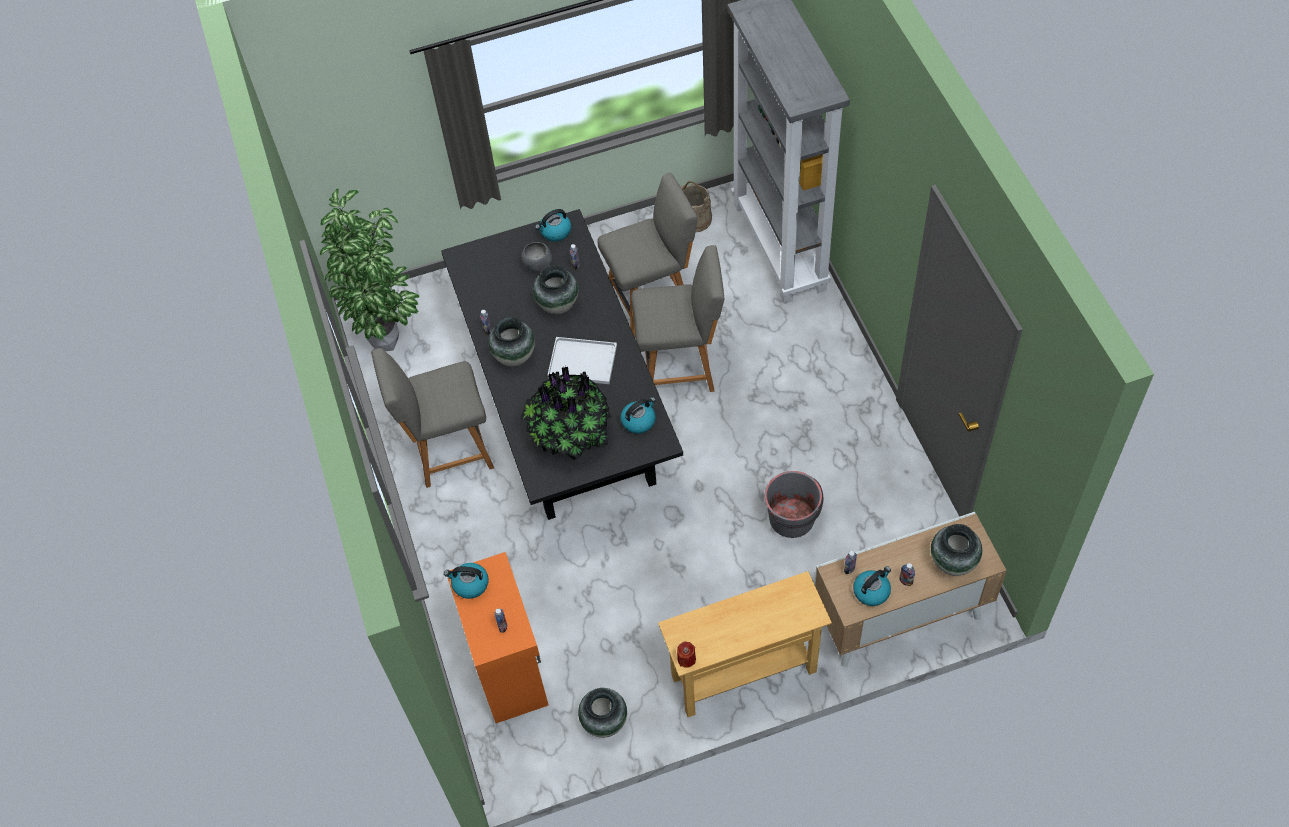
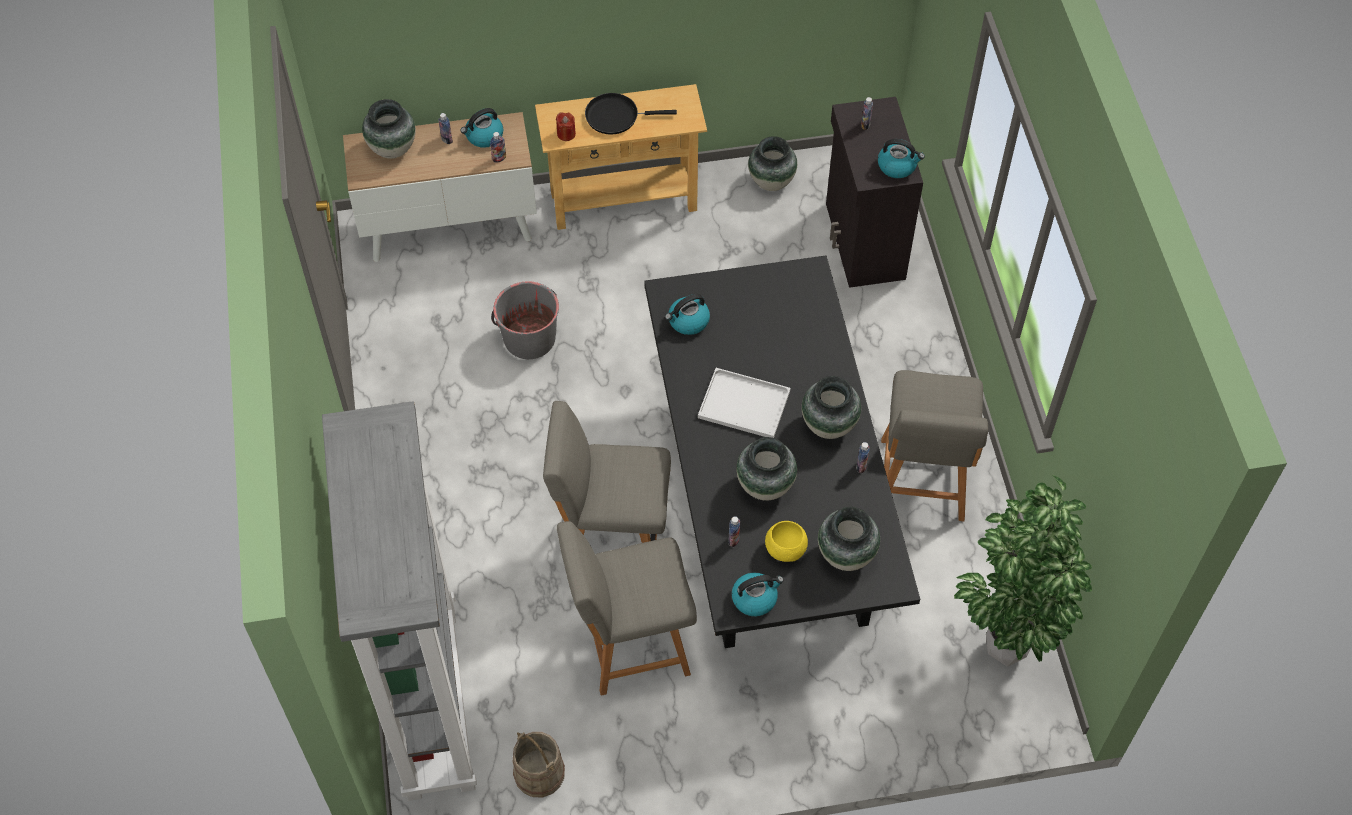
camera: 175 degrees left, 0 degrees up
grey chair [371,348,494,488] -> grey chair turned 105 degrees clockwise [881,370,988,521]
orange cabinet [448,552,548,723] -> black cabinet [826,97,923,288]
potted plant [520,366,612,460] -> none
grey bowl [521,242,552,272] -> yellow bowl [765,521,808,562]
red candle [677,641,696,668] -> red candle moved to [556,113,576,141]
none -> black frying pan [585,93,677,135]
none -> vase [818,507,880,571]

